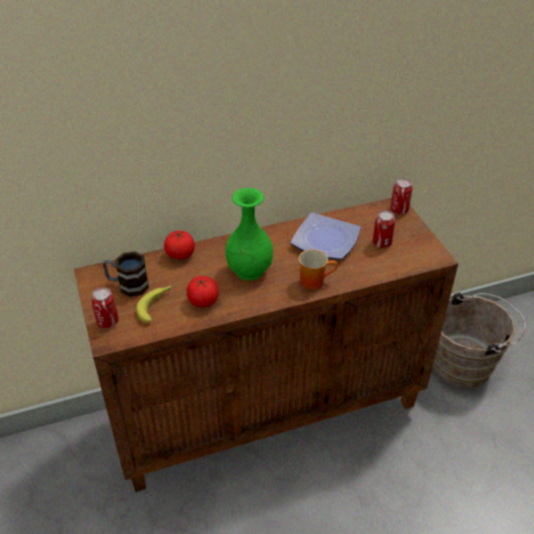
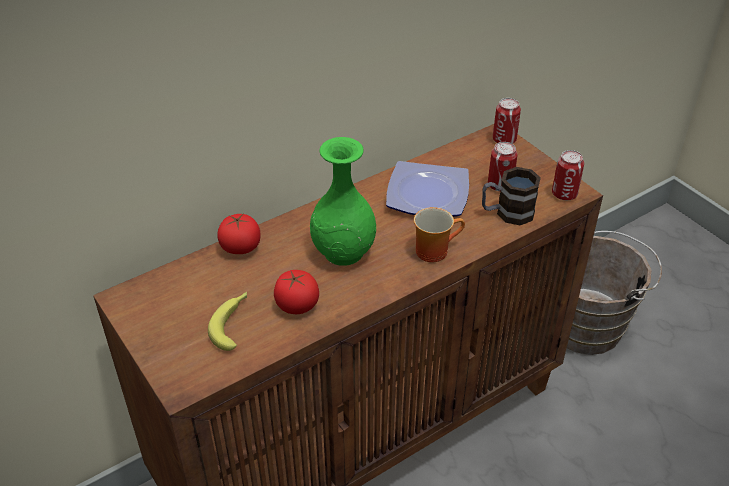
camera: 15 degrees left, 0 degrees up
can [91,287,118,328] -> can moved to [552,150,584,200]
mug [103,251,149,297] -> mug moved to [482,167,541,225]

